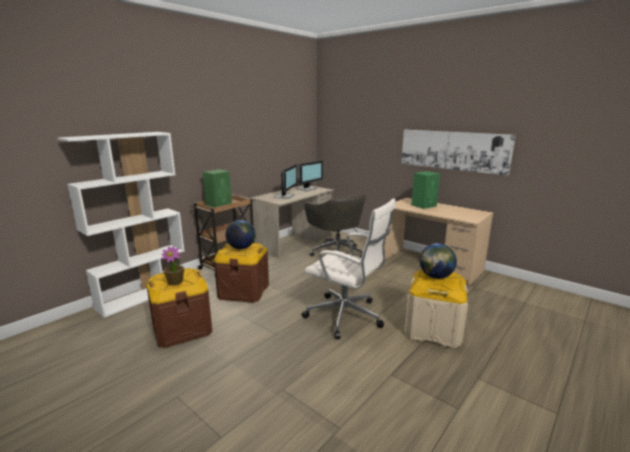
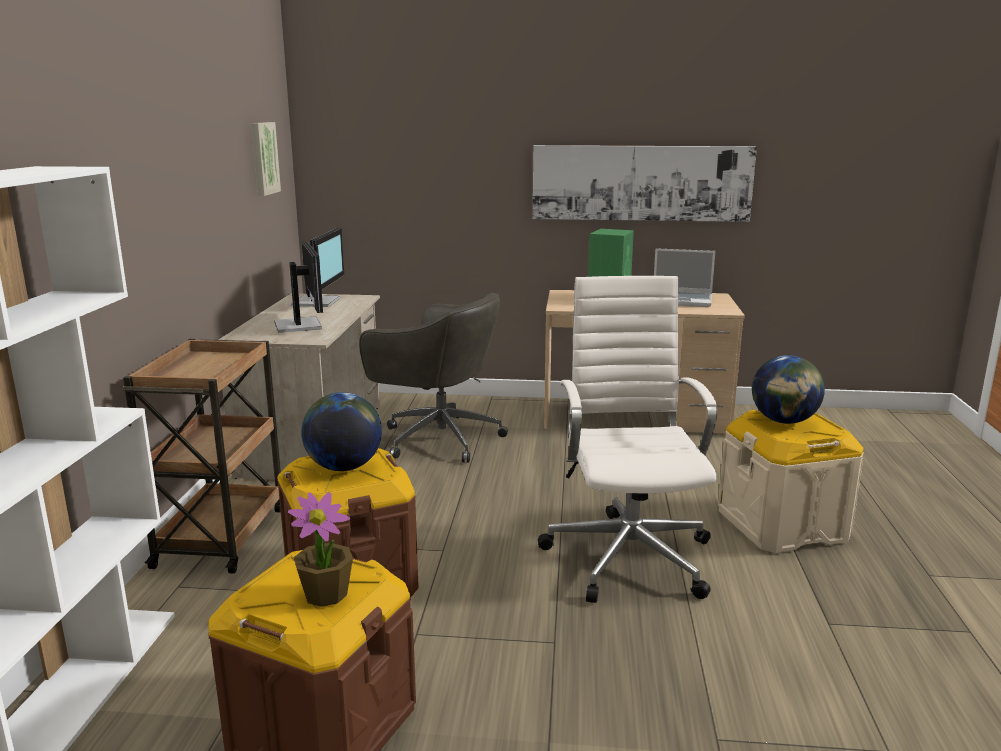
camera: 35 degrees left, 0 degrees up
green speaker [203,169,232,208] -> none
white office chair [302,199,396,339] -> white office chair turned 90 degrees counterclockwise [538,276,717,603]
none -> picture [251,122,281,196]
none -> laptop [654,248,715,307]

